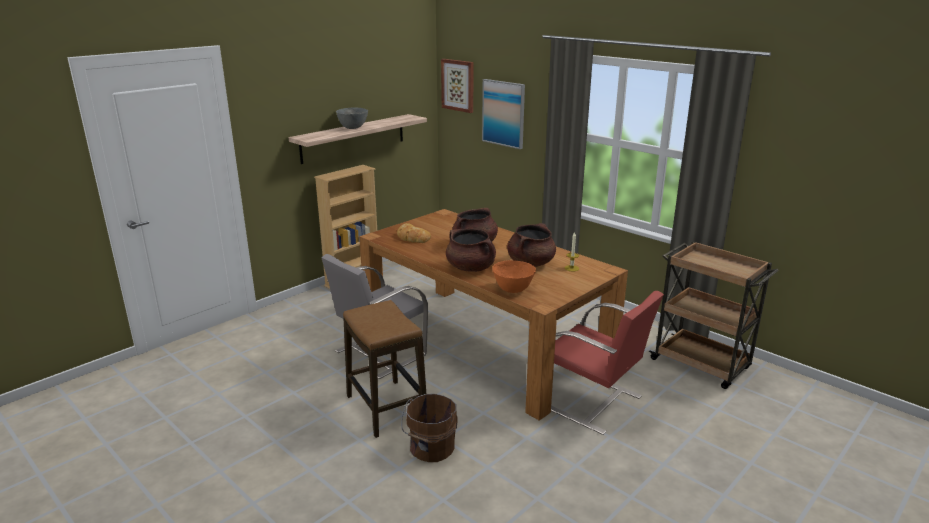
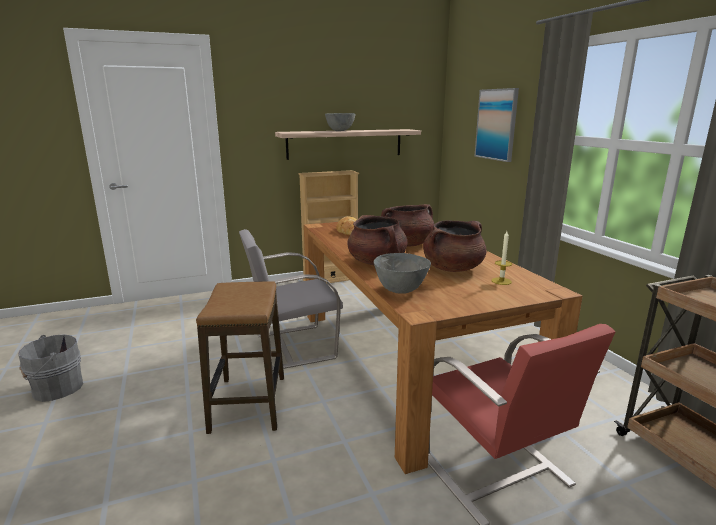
camera: 25 degrees right, 5 degrees down
brown bucket [401,394,457,462] -> none
picture [441,59,474,113] -> none
orange bowl [493,260,536,293] -> grey bowl [374,253,431,294]
none -> grey bucket [18,334,83,402]

